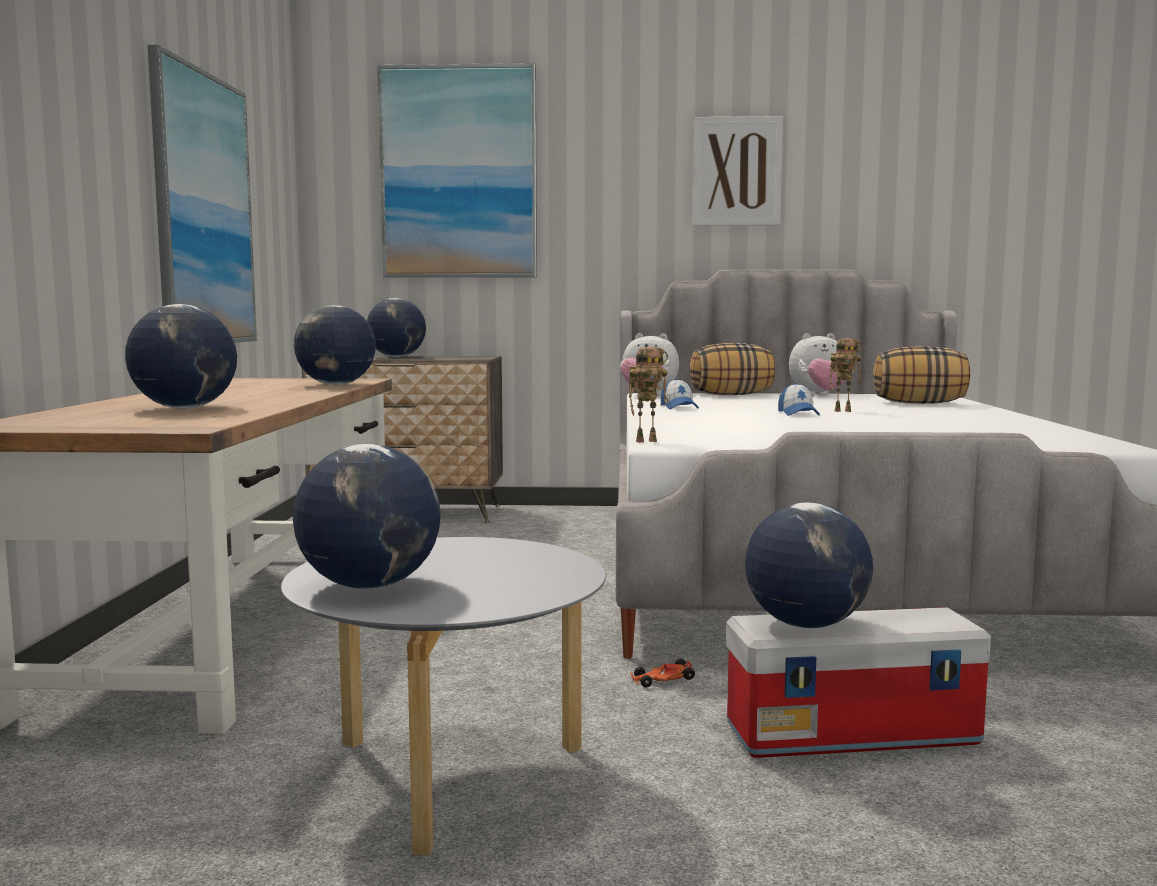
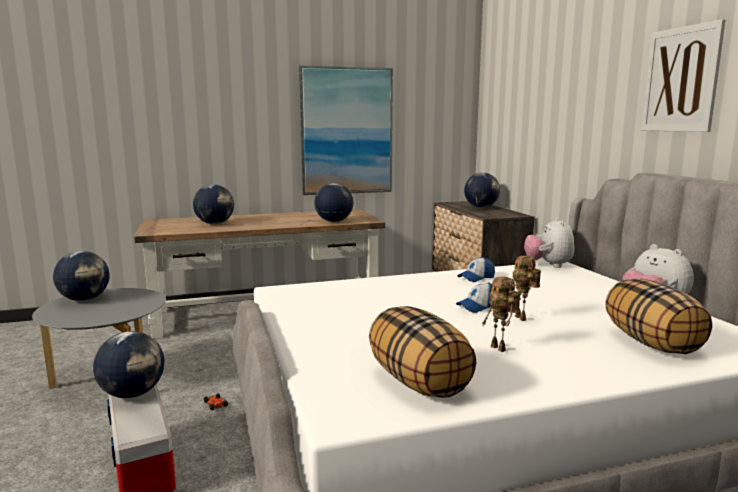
camera: 70 degrees right, 5 degrees up
picture [377,63,537,278] -> none
toy robot [629,347,669,442] -> toy robot moved to [482,277,521,352]
pillow [690,343,775,395] -> pillow moved to [369,306,477,398]

